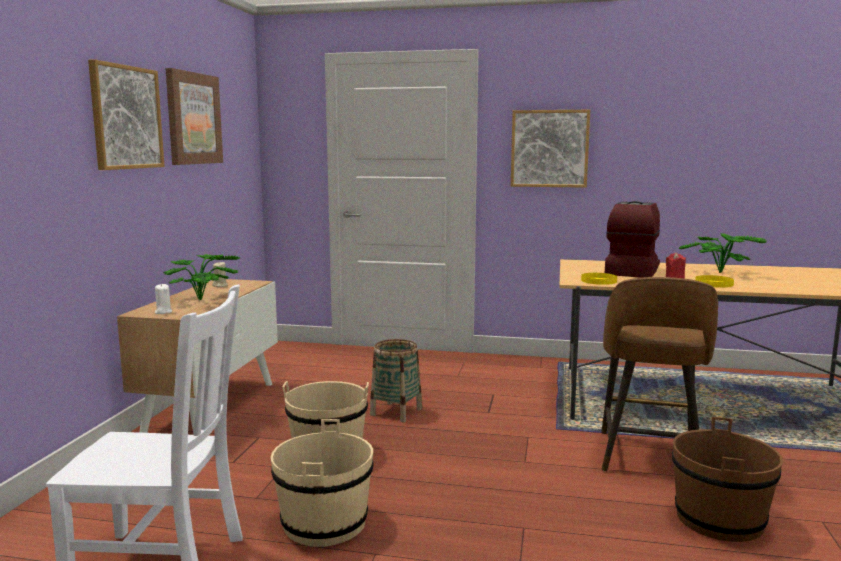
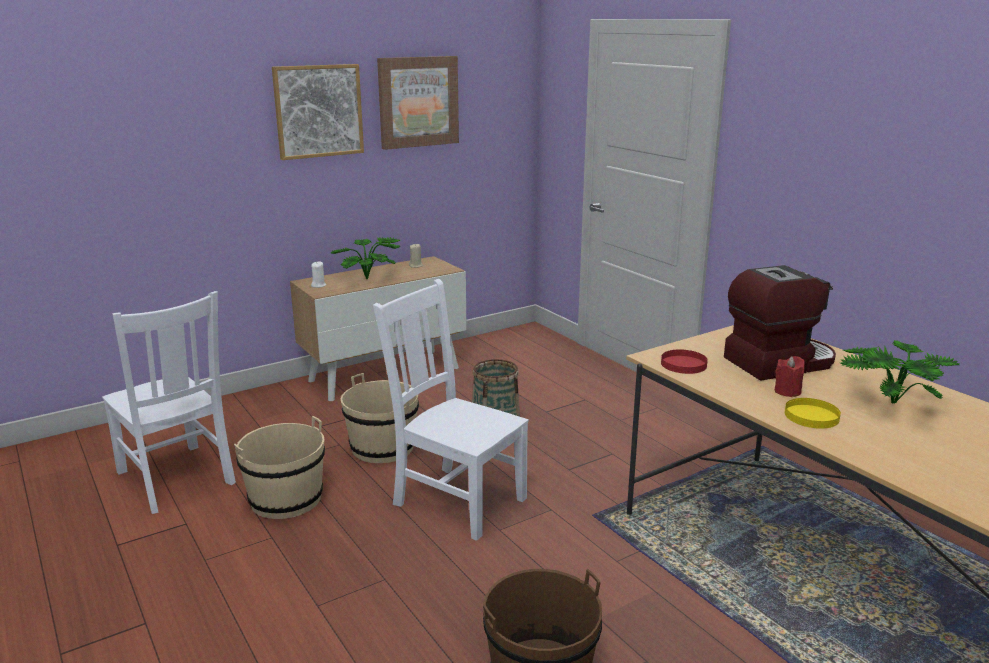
camera: 45 degrees right, 10 degrees up
picture [511,110,590,188] -> none
yellow plate [581,273,617,285] -> red plate [661,350,708,374]
brown stool [601,277,718,471] -> none
none -> white chair [373,279,529,541]

